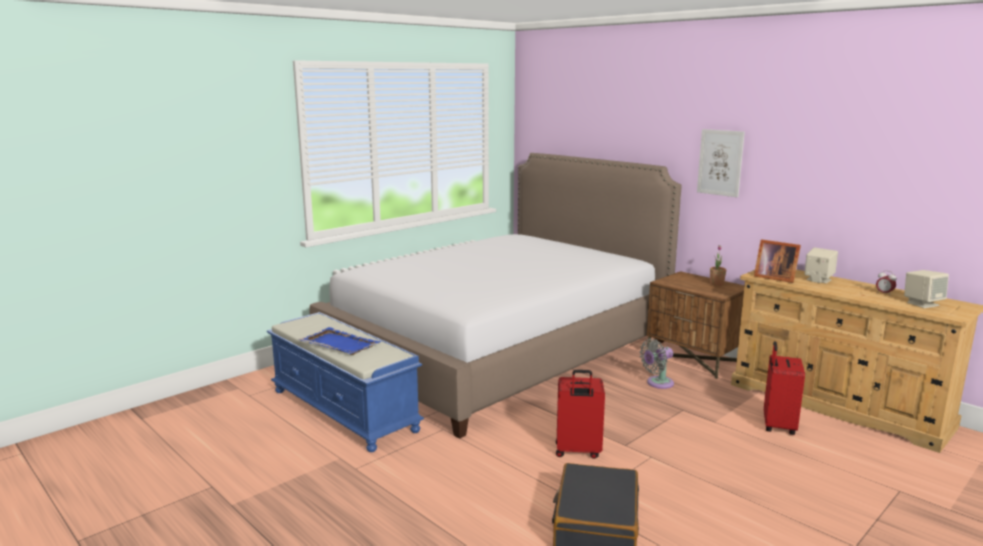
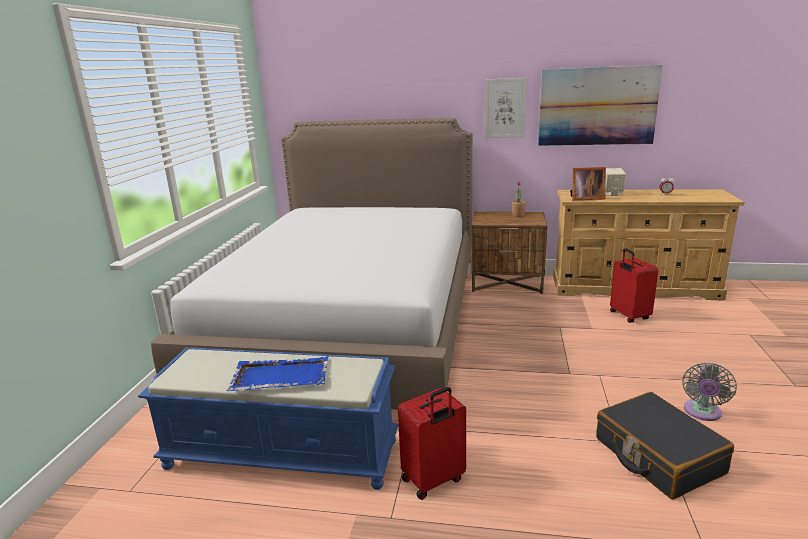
camera: 35 degrees left, 5 degrees up
red suitcase [556,370,605,459] -> red suitcase moved to [398,387,466,500]
grey fan [640,339,674,389] -> grey fan moved to [682,362,737,421]
beige speaker [904,270,949,308] -> none
none -> picture [538,65,662,146]

